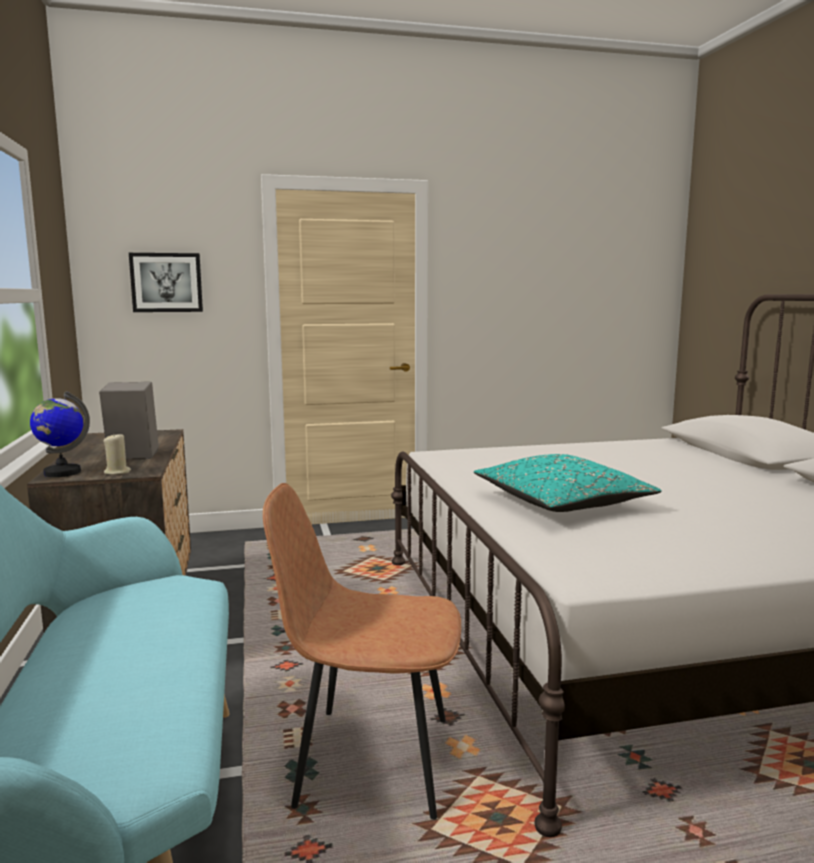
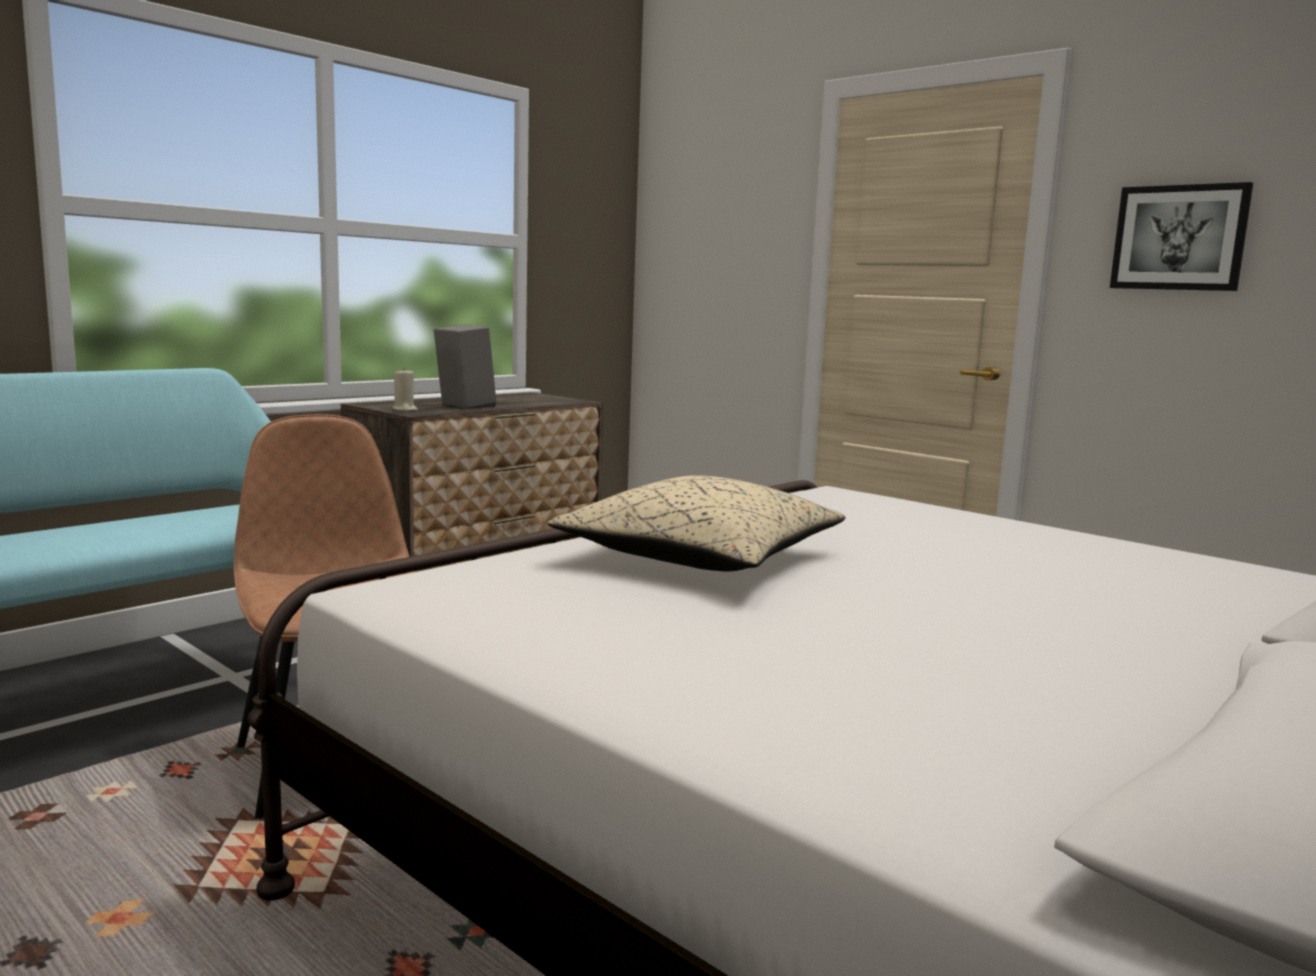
camera: 55 degrees right, 0 degrees up
globe [30,391,90,477] -> none
picture [129,253,203,312] -> picture moved to [1110,182,1253,291]
turquoise pillow [474,454,662,512] -> beige pillow [547,475,845,572]

